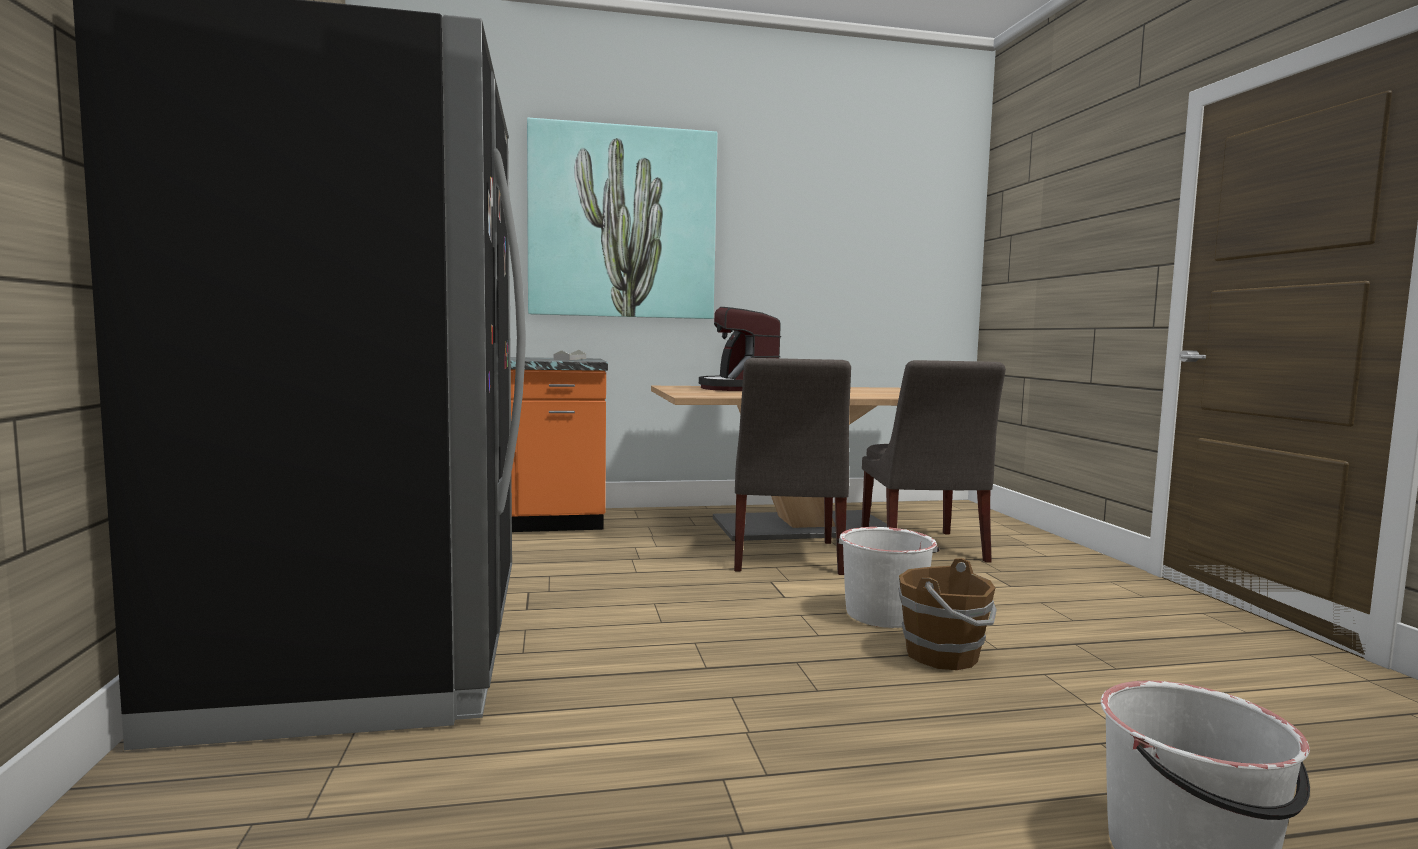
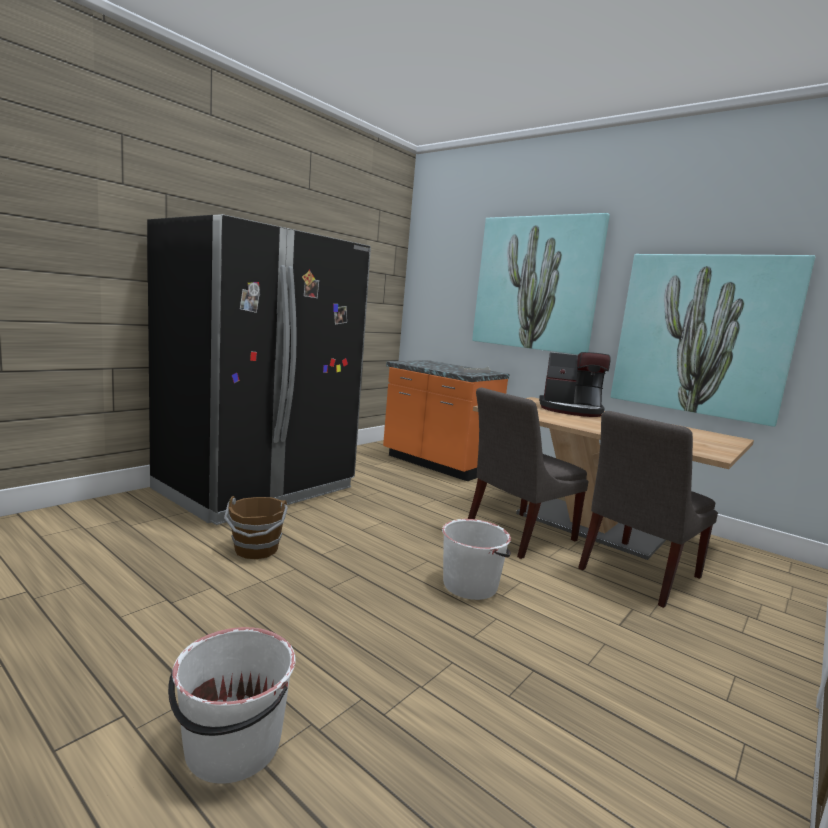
camera: 50 degrees right, 5 degrees up
coffee machine [699,307,781,391] -> coffee machine turned 120 degrees counterclockwise [539,352,611,417]
brown bucket [898,558,997,670] -> brown bucket moved to [224,496,288,559]
none -> picture [611,254,815,427]

